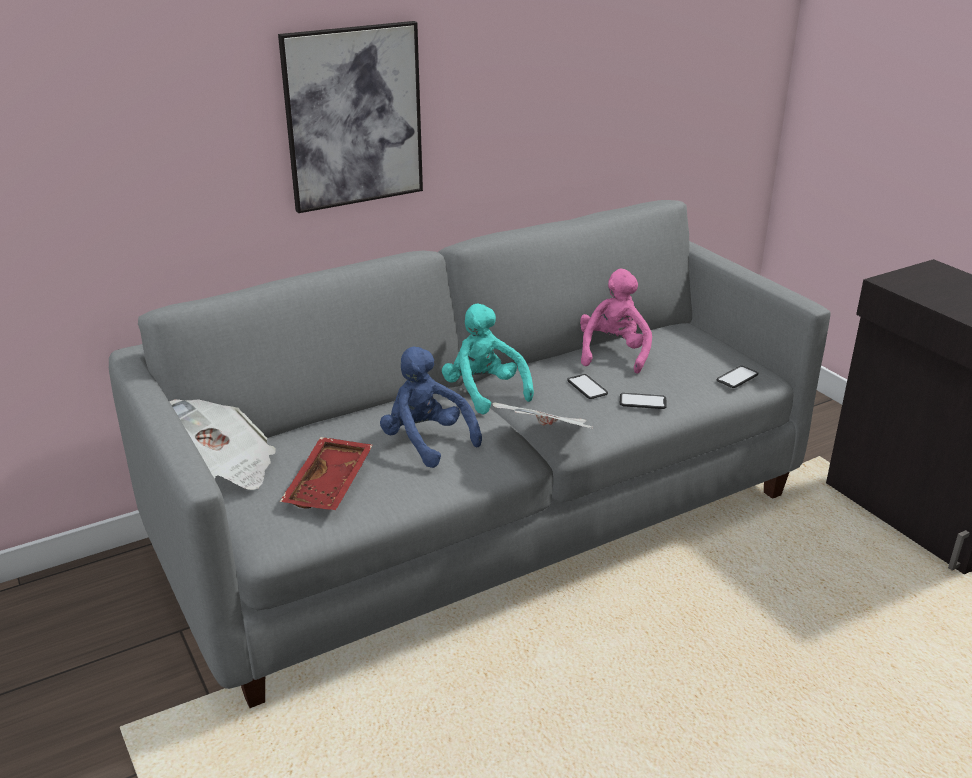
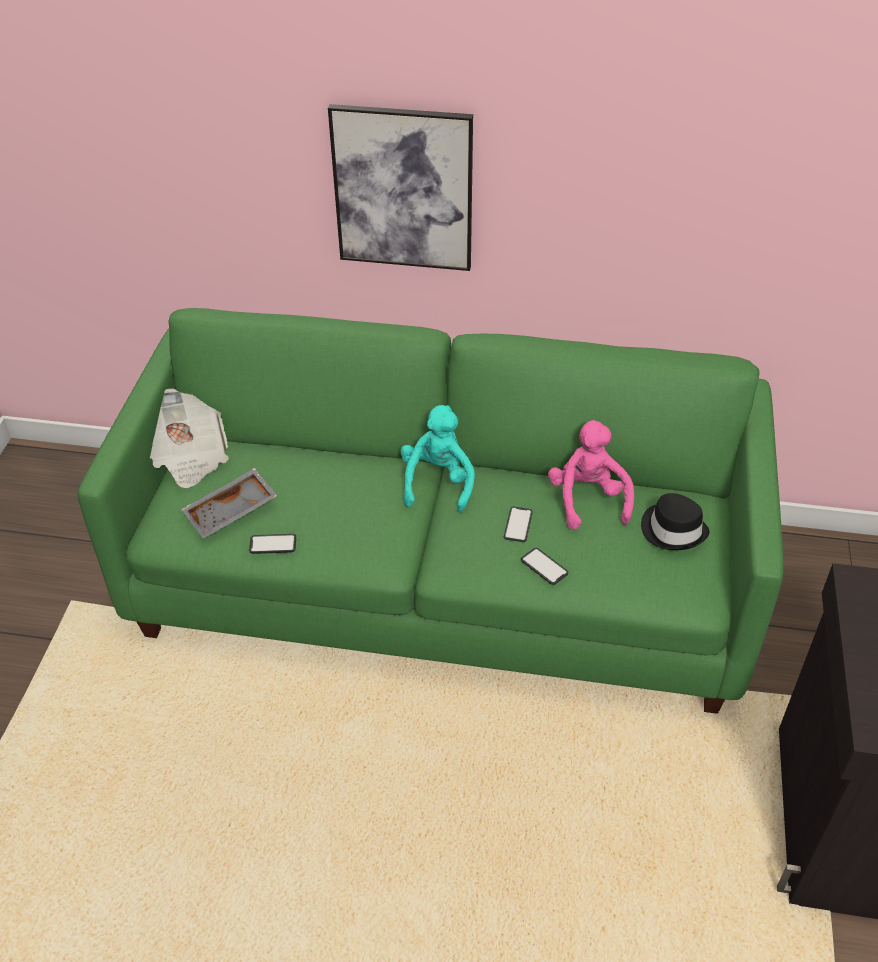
camera: 40 degrees right, 15 degrees up
grey sofa [109,200,831,708] -> green sofa [78,308,784,714]
red tray [280,437,373,510] -> grey tray [181,468,278,538]
blue plush toy [380,347,482,468] -> none
newspaper [493,403,592,429] -> none
pink plush toy [580,269,652,374] -> pink plush toy turned 60 degrees counterclockwise [548,420,634,530]
phone [716,366,758,388] -> phone moved to [249,534,296,554]
none -> black hat [641,493,709,550]

